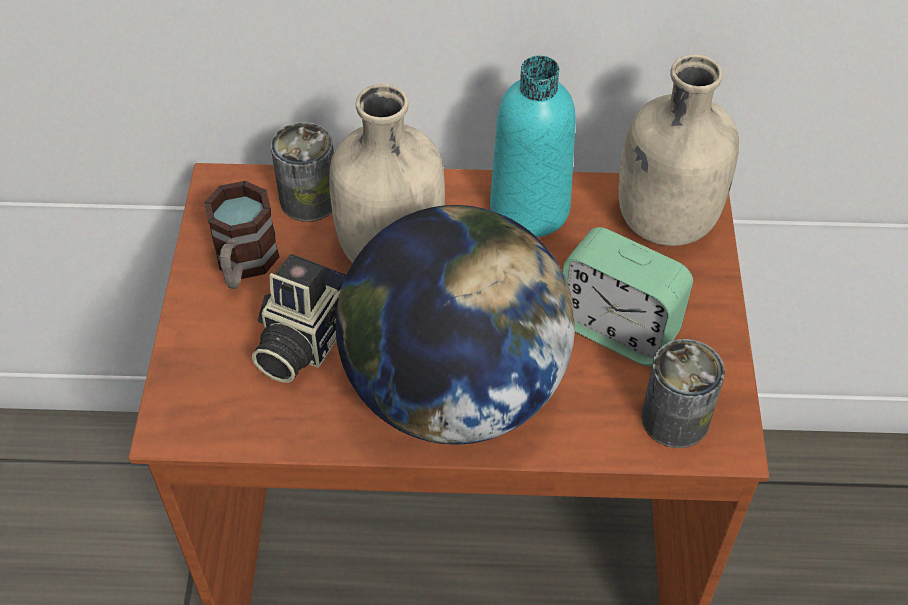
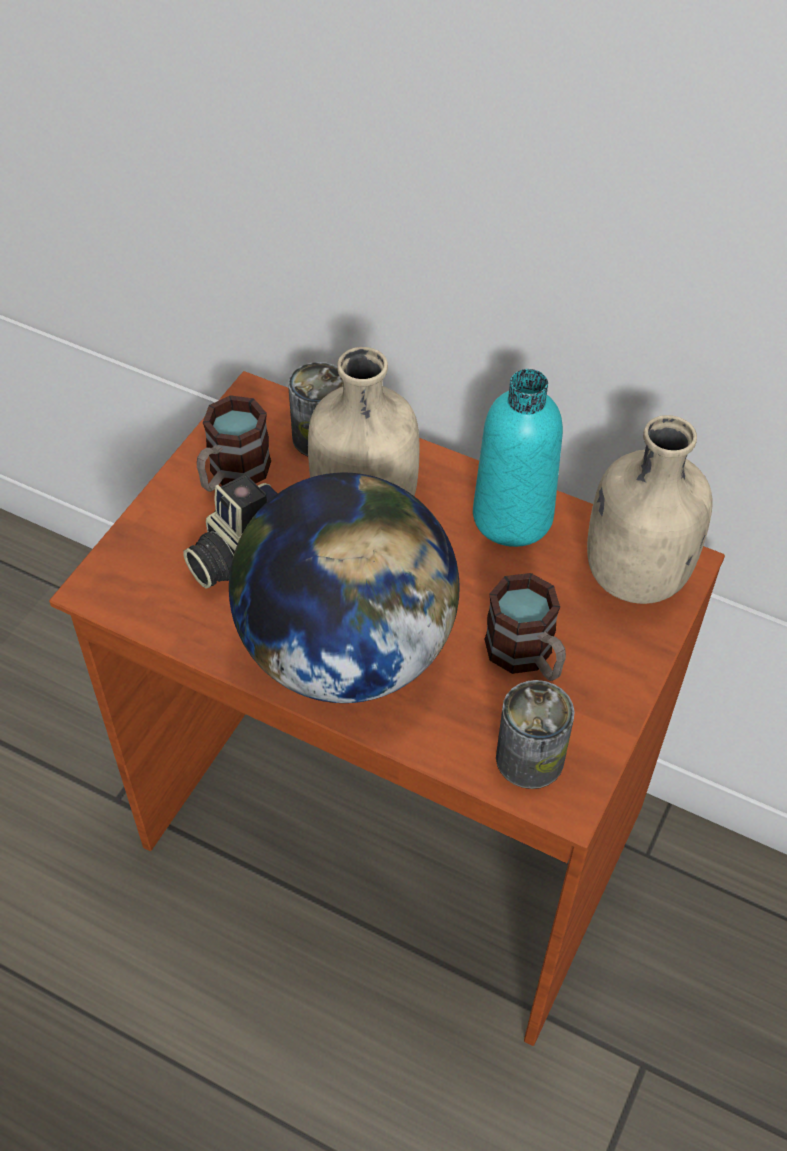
camera: 25 degrees right, 0 degrees up
alarm clock [562,227,693,366] -> mug [484,573,566,681]

